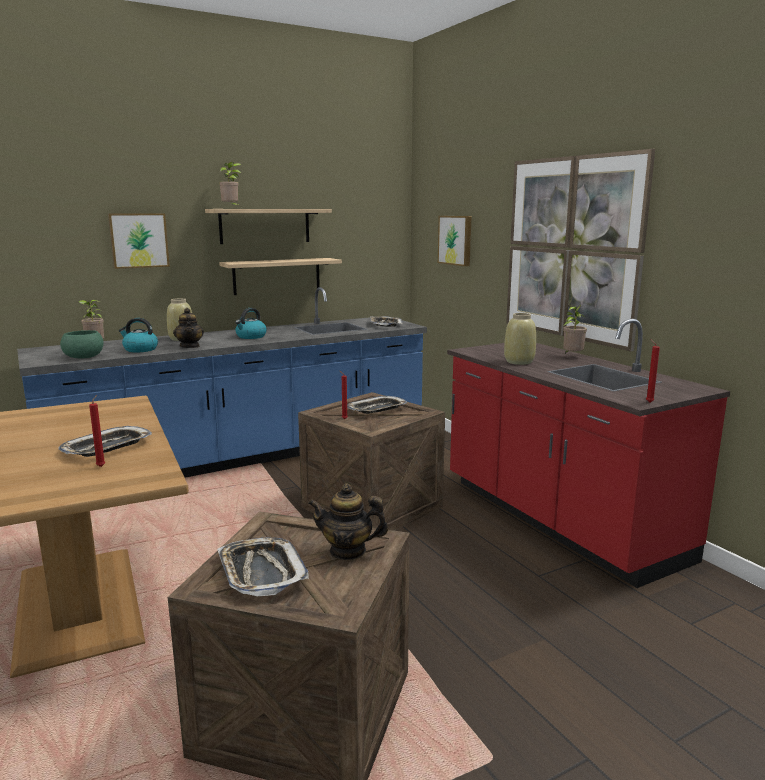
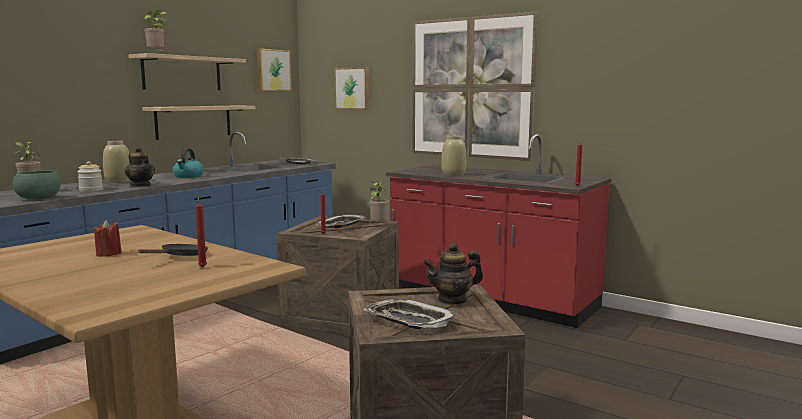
camera: 25 degrees left, 5 degrees down
tray [58,426,152,457] -> black frying pan [138,244,208,256]
picture [108,213,170,269] -> picture moved to [257,48,292,91]
kettle [119,318,158,352] -> jar [77,161,103,192]
potted plant [563,305,587,354] -> potted plant moved to [370,181,389,223]
none -> red candle [94,220,122,257]

